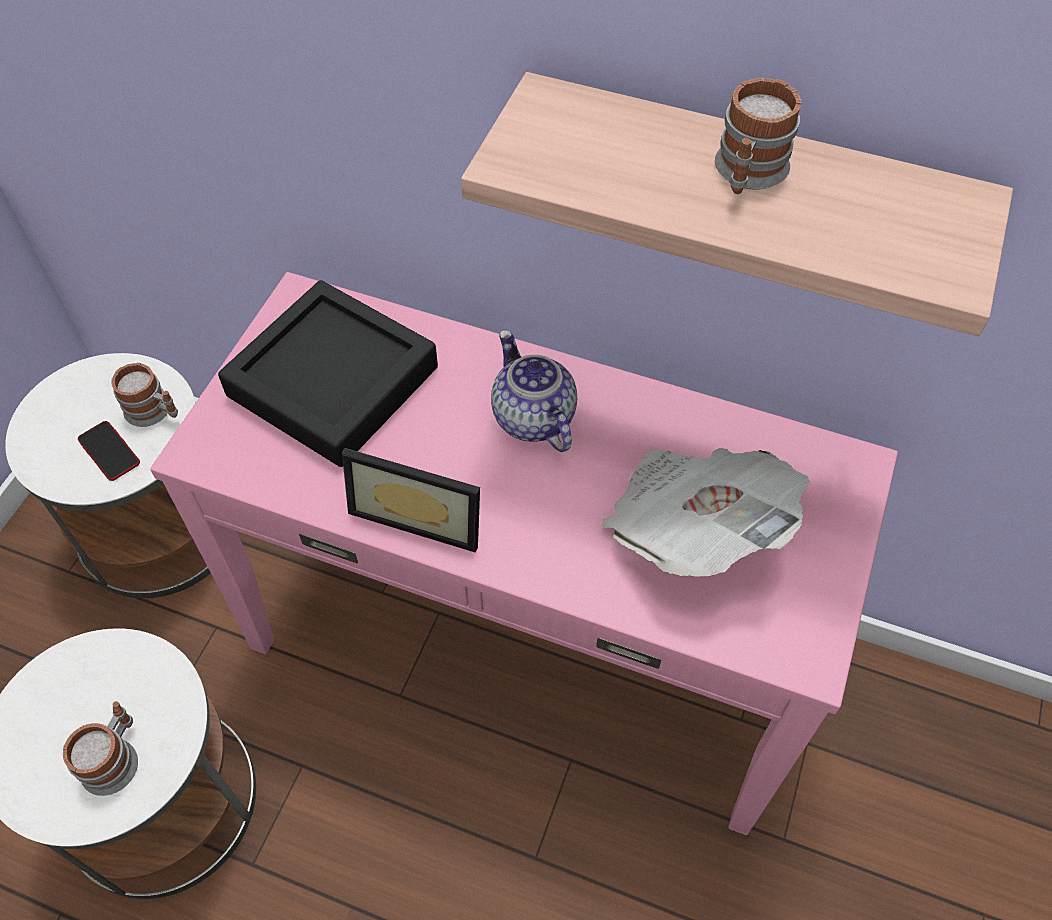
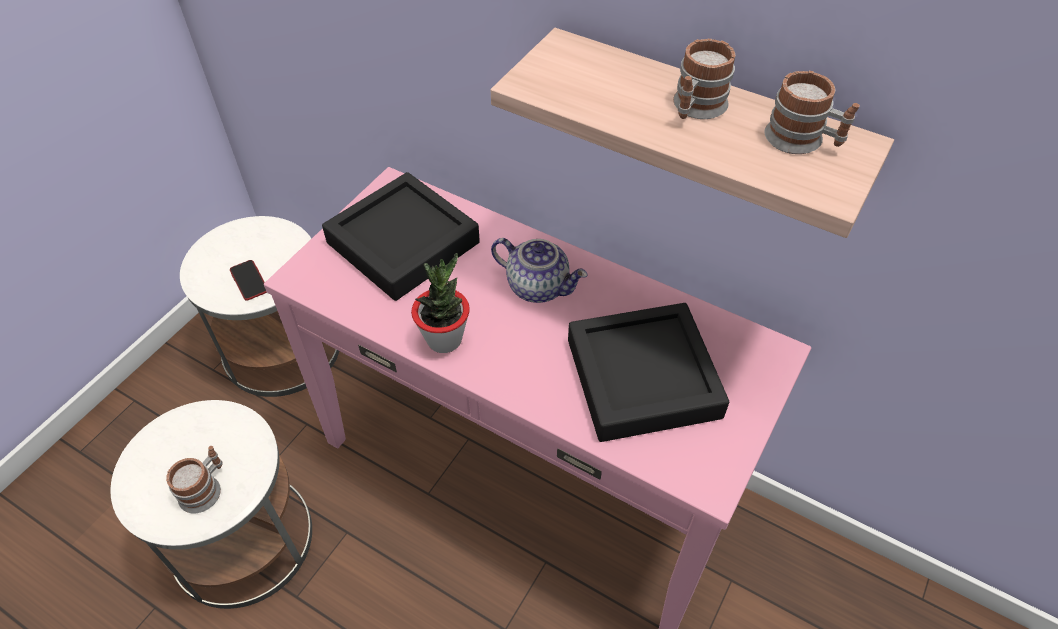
camera: 10 degrees right, 5 degrees down
mug [111,363,178,427] -> mug moved to [764,71,860,154]
picture frame [342,448,480,552] -> potted plant [411,253,470,353]
teapot [491,330,577,452] -> teapot turned 135 degrees clockwise [491,238,588,303]
newspaper [601,448,810,577] -> black tray [568,303,729,442]

